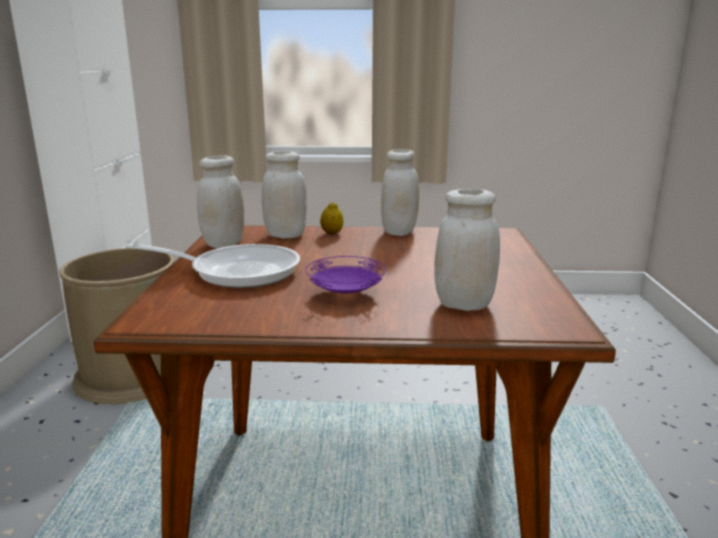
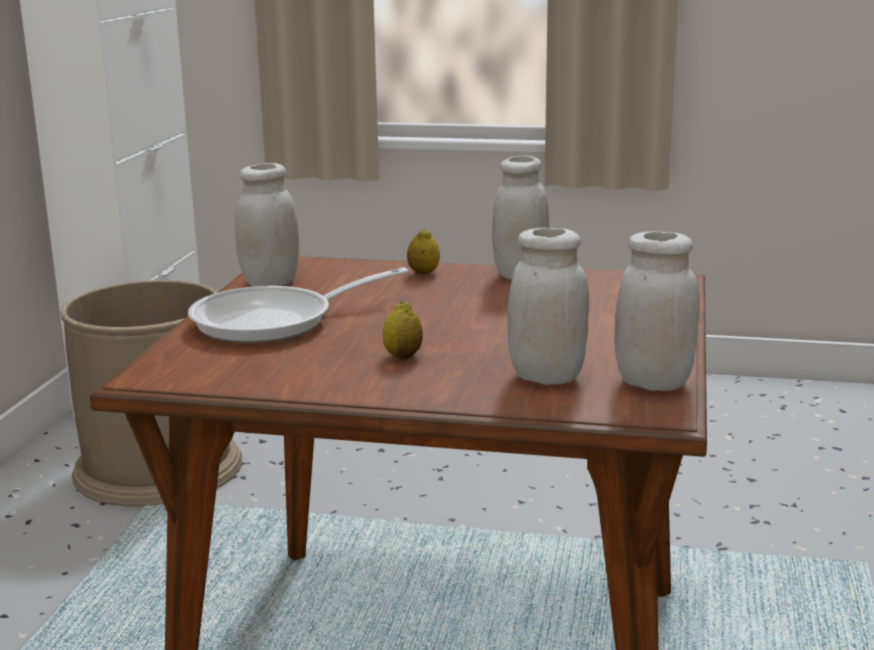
camera: 10 degrees right, 0 degrees up
frying pan [125,243,300,288] -> frying pan turned 135 degrees clockwise [188,268,409,343]
white jar [262,151,307,238] -> white jar moved to [615,231,700,391]
purple plate [305,256,386,294] -> lemon [383,301,423,360]

